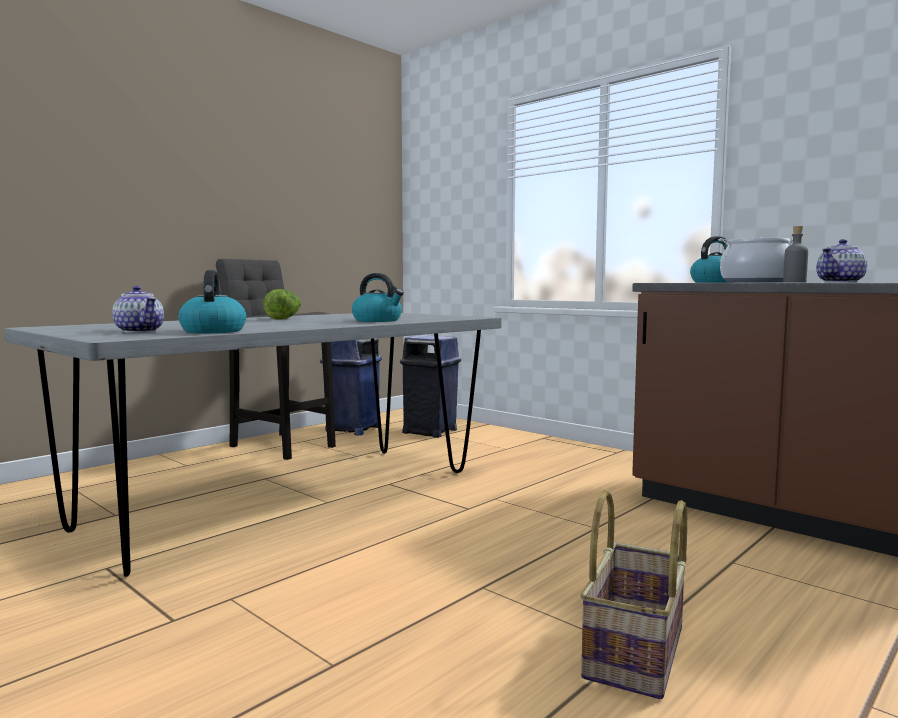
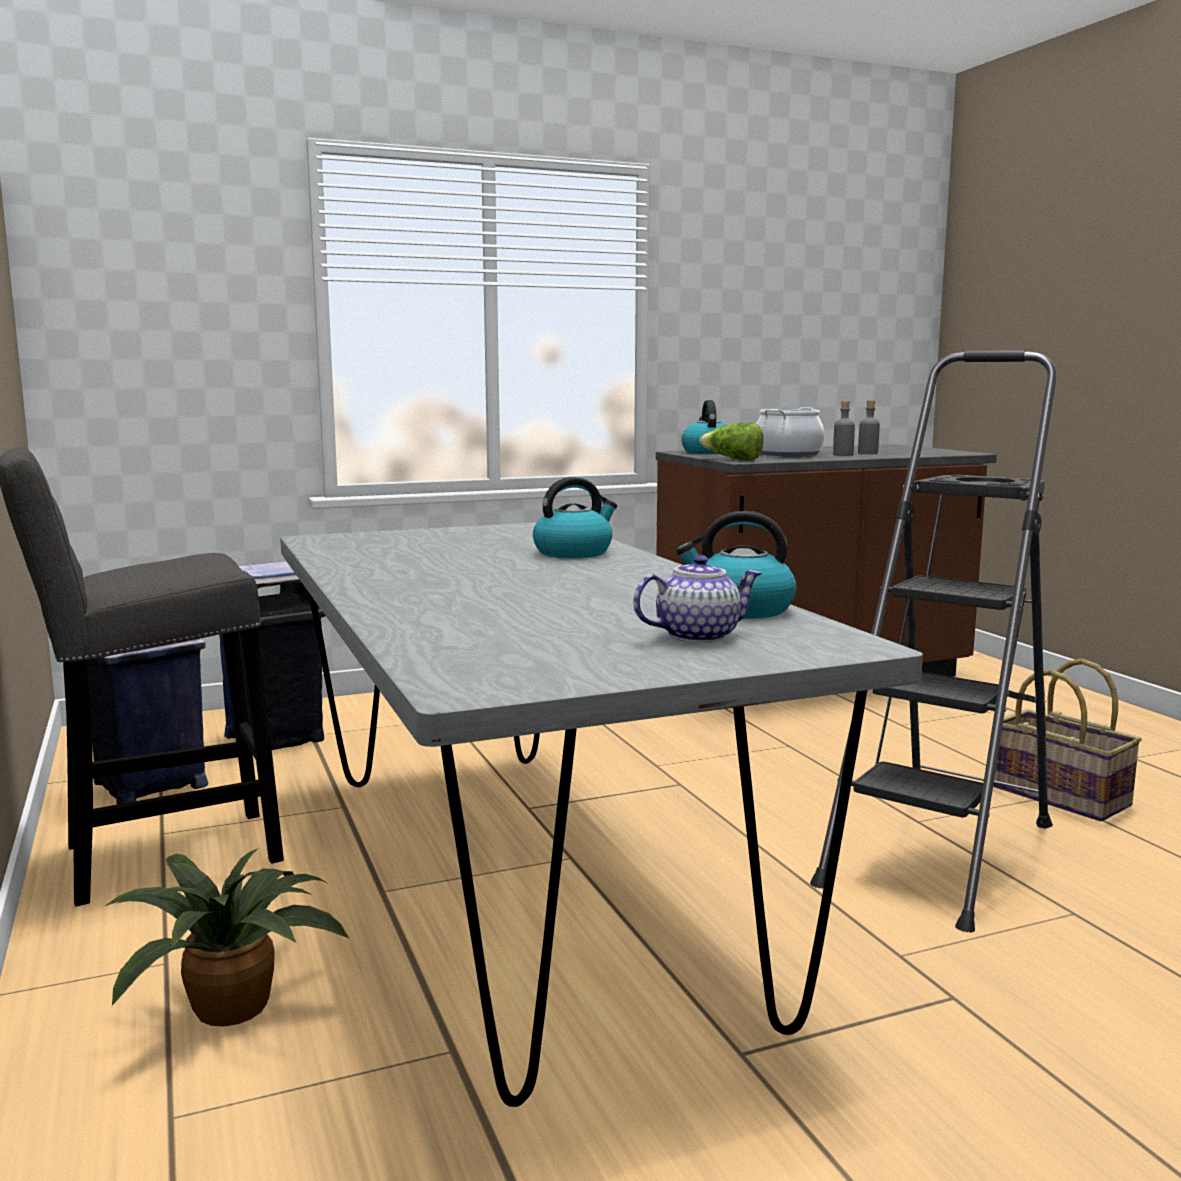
camera: 65 degrees left, 5 degrees up
lettuce [263,289,301,320] -> lettuce moved to [700,422,763,461]
teapot [816,239,867,283] -> grey bottle [858,400,880,454]
none -> potted plant [105,848,349,1027]
none -> step ladder [810,350,1057,933]

